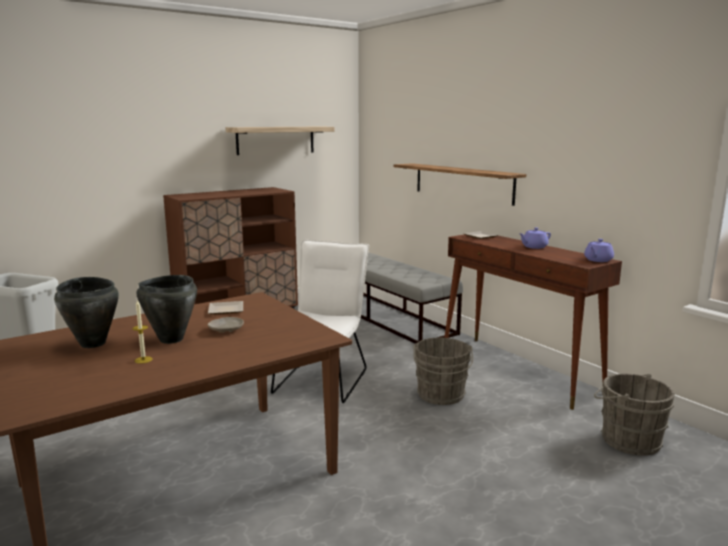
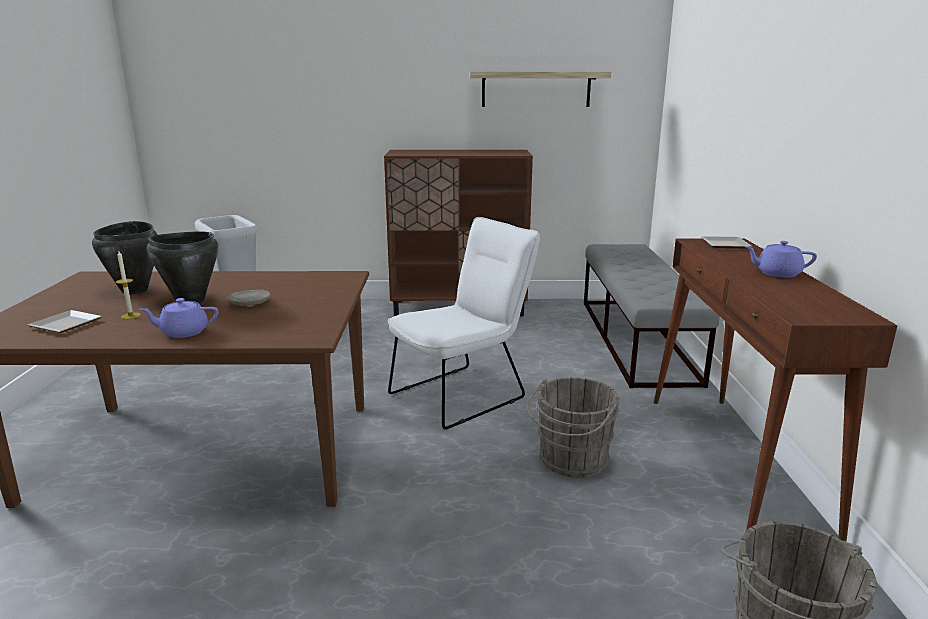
camera: 35 degrees right, 5 degrees up
plate [208,301,243,315] -> plate moved to [28,310,102,333]
shelf [393,163,526,206] -> none
purple teapot [584,239,614,262] -> purple teapot moved to [139,298,218,338]

